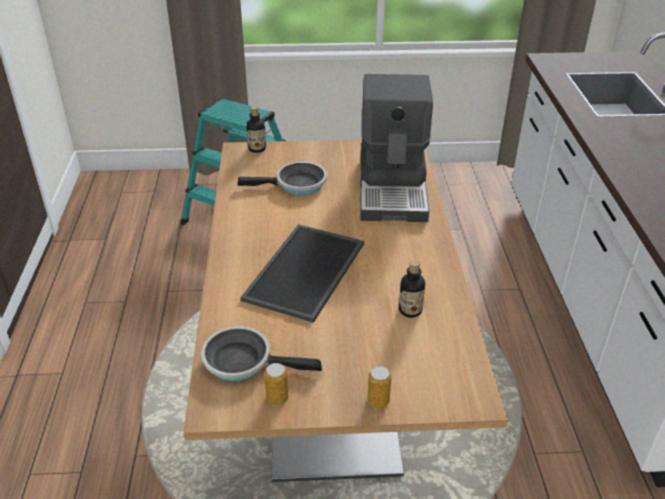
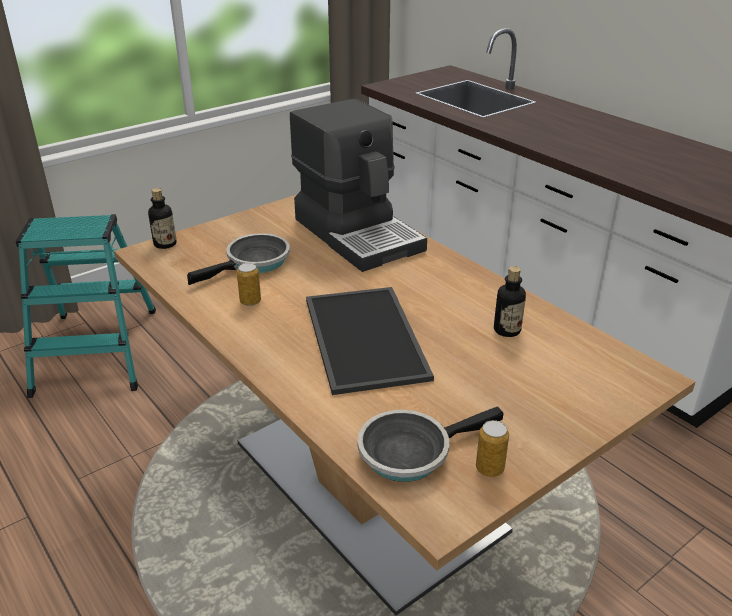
camera: 35 degrees left, 5 degrees down
can [367,366,391,408] -> can moved to [237,263,261,306]

